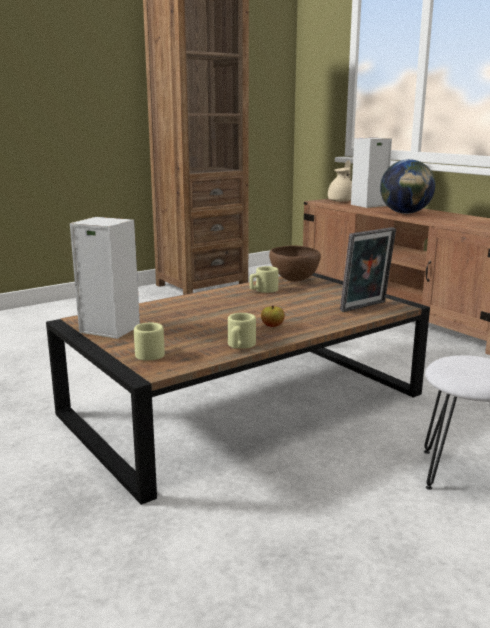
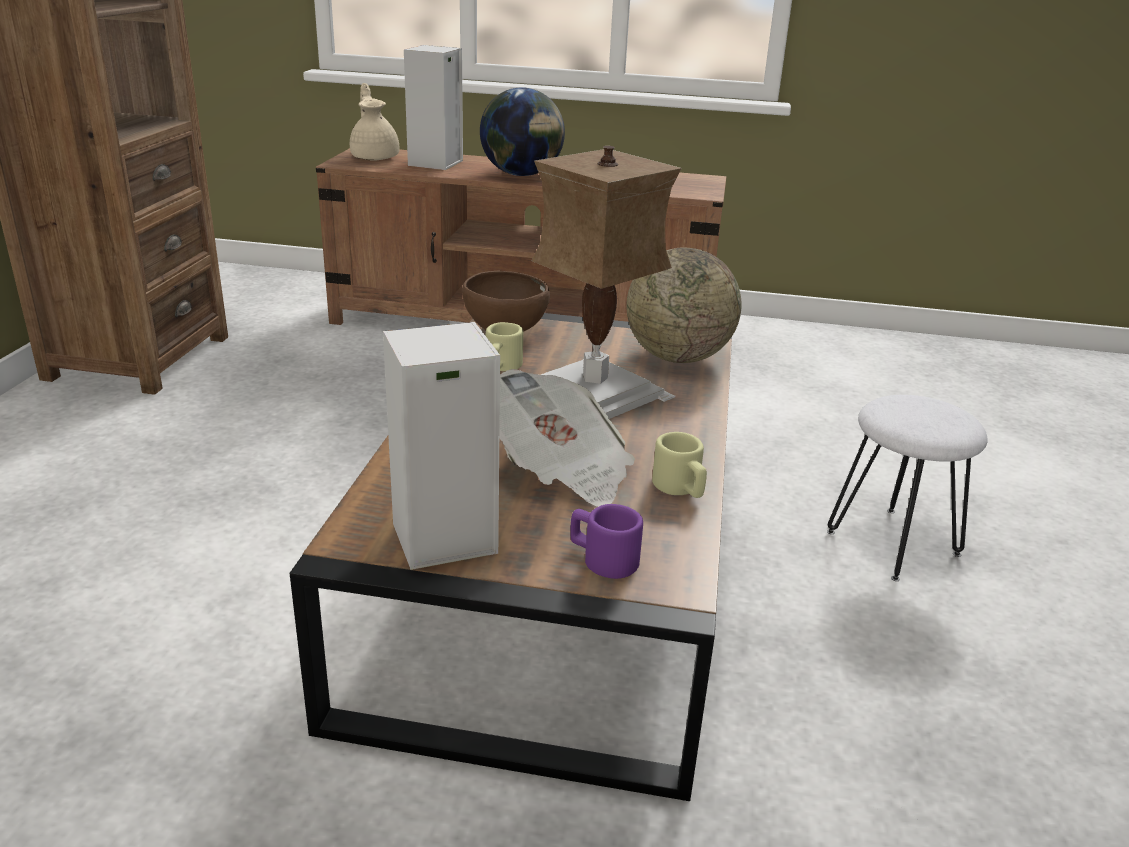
camera: 45 degrees left, 10 degrees up
beige mug [134,323,165,360] -> purple mug [570,504,643,579]
apple [261,306,285,327] -> none
picture frame [340,227,396,312] -> globe [626,247,742,363]
none -> newspaper [499,369,635,507]
none -> table lamp [532,146,682,419]

